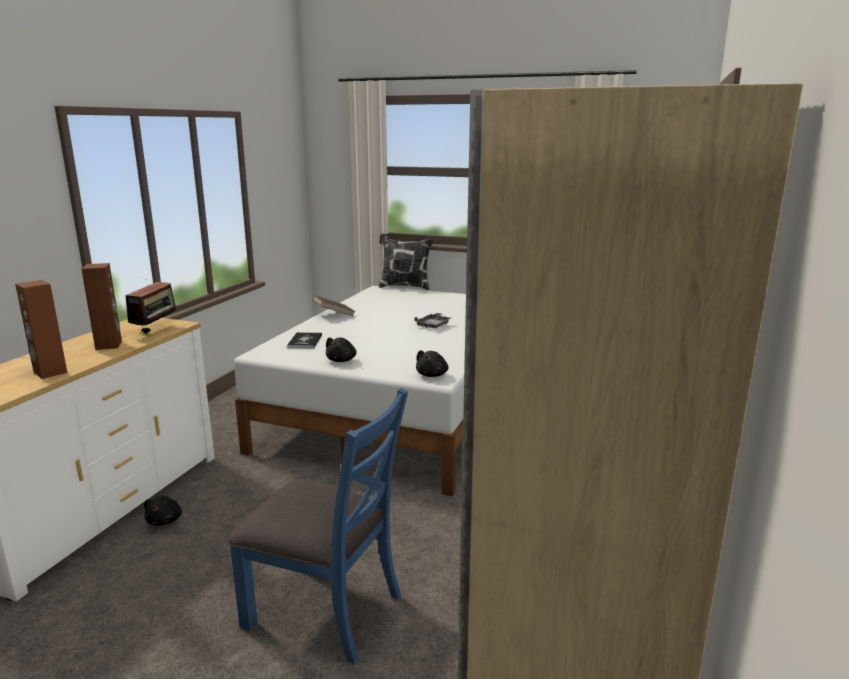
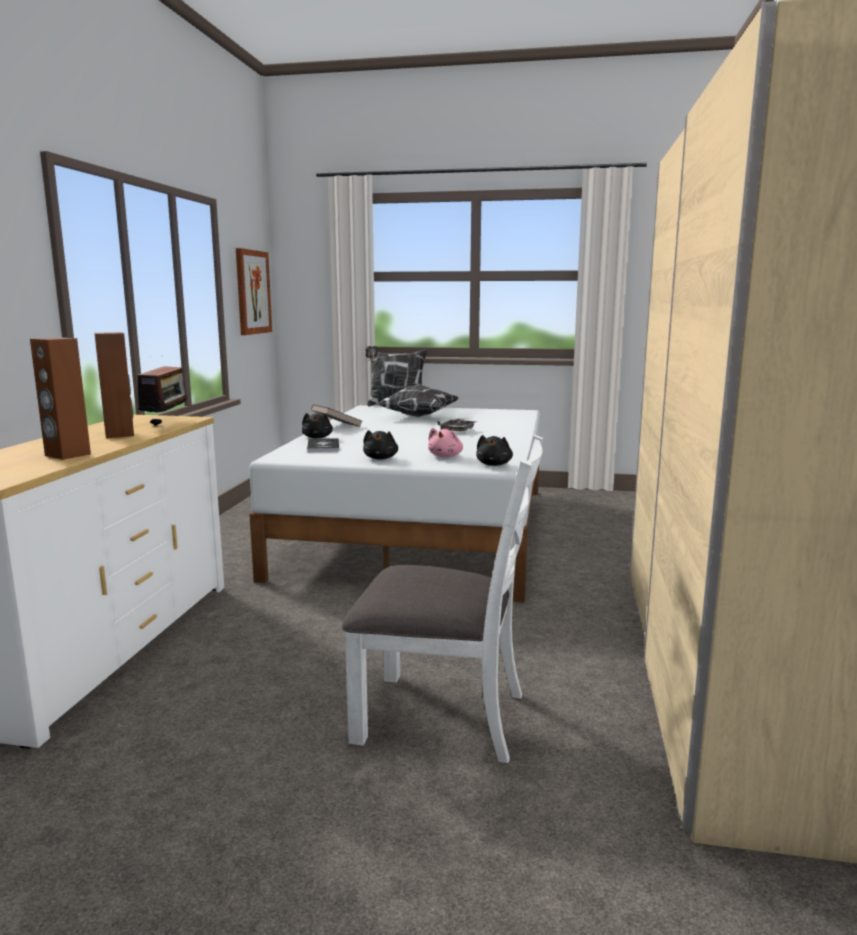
camera: 10 degrees left, 5 degrees down
black plush toy [144,496,182,526] -> black plush toy moved to [302,413,333,439]
blue chair [228,388,408,664] -> white chair [342,435,543,763]
none -> picture [236,248,272,335]
none -> pillow [377,385,459,417]
none -> pink plush toy [428,428,463,457]

